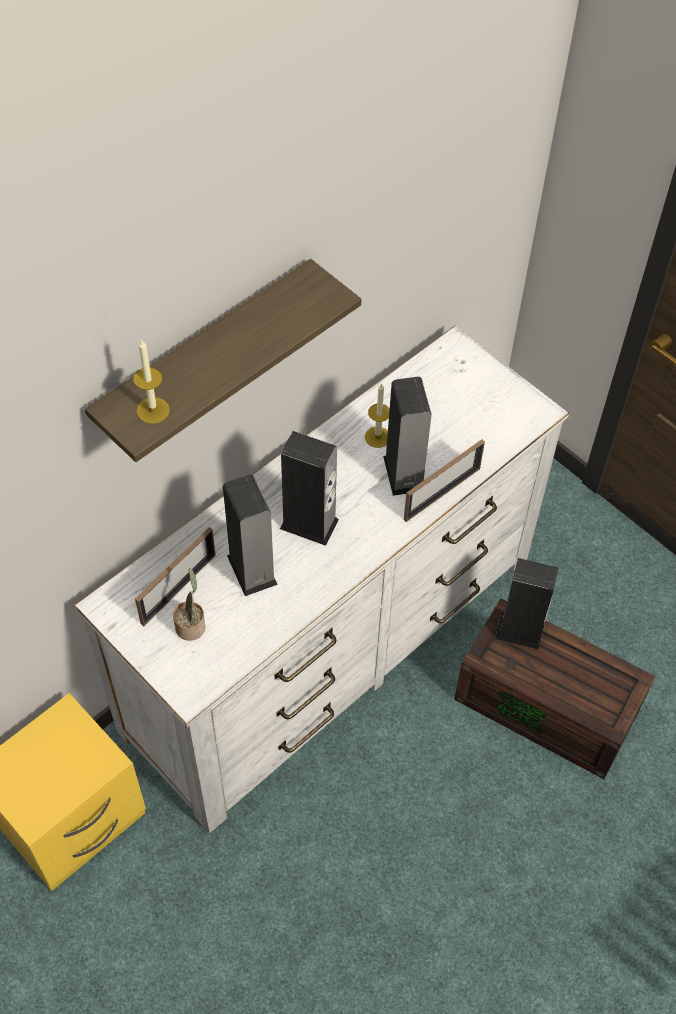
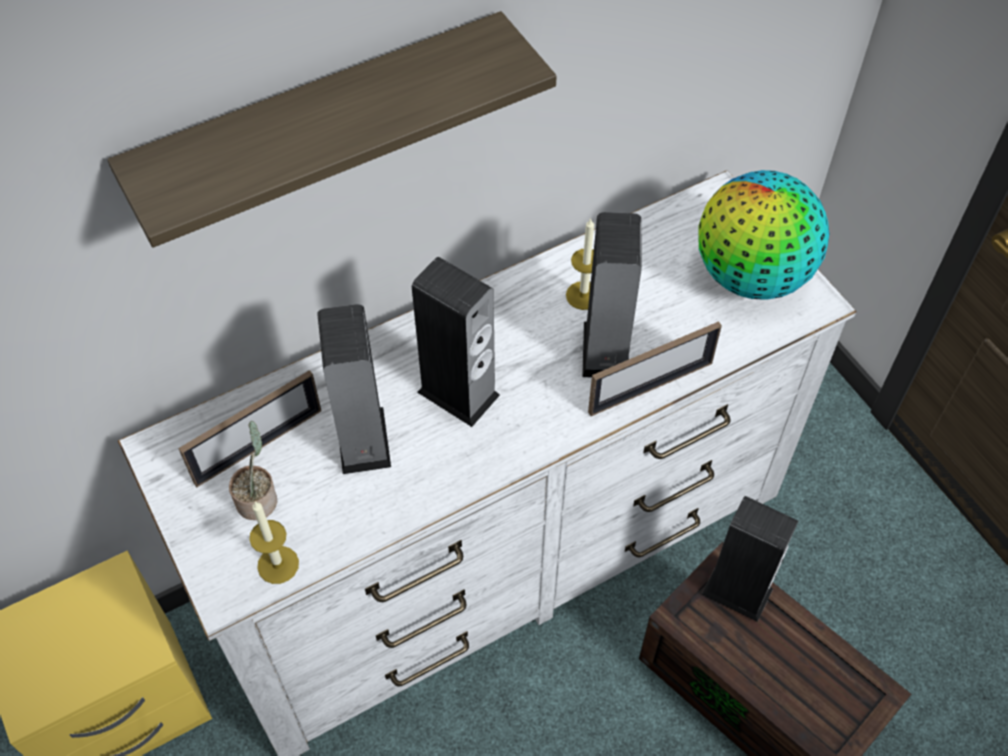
camera: 15 degrees right, 0 degrees up
candle [133,339,170,424] -> candle moved to [249,501,299,584]
none -> globe [698,170,829,300]

